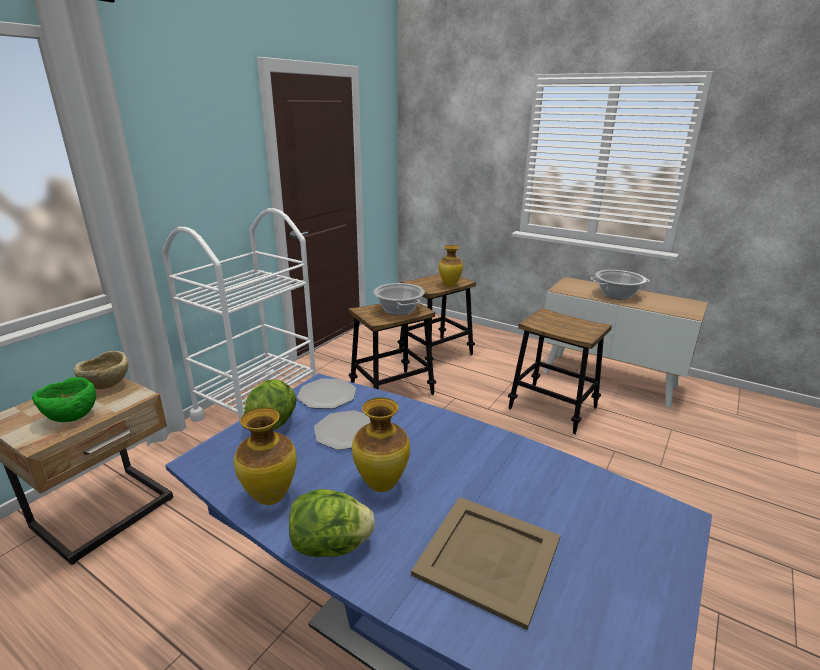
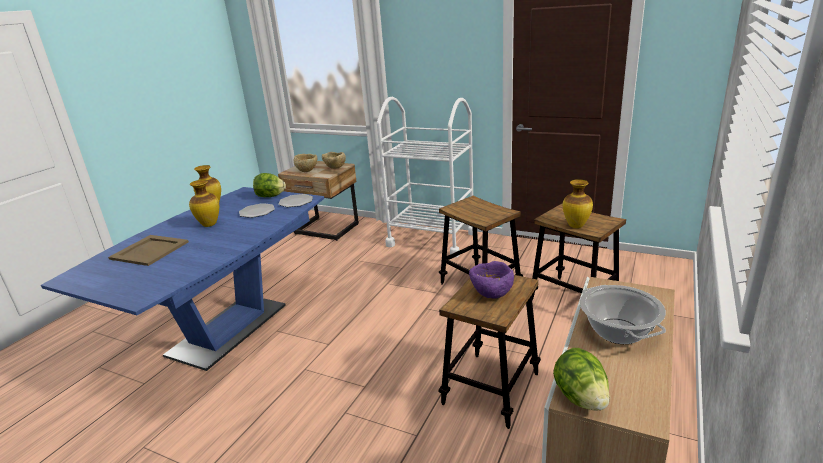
camera: 85 degrees right, 0 degrees up
green bowl [32,377,96,422] -> beige bowl [294,154,317,172]
lettuce [289,489,375,557] -> lettuce moved to [553,348,610,411]
cooking pot [374,283,425,315] -> none
none -> purple bowl [469,261,514,298]

